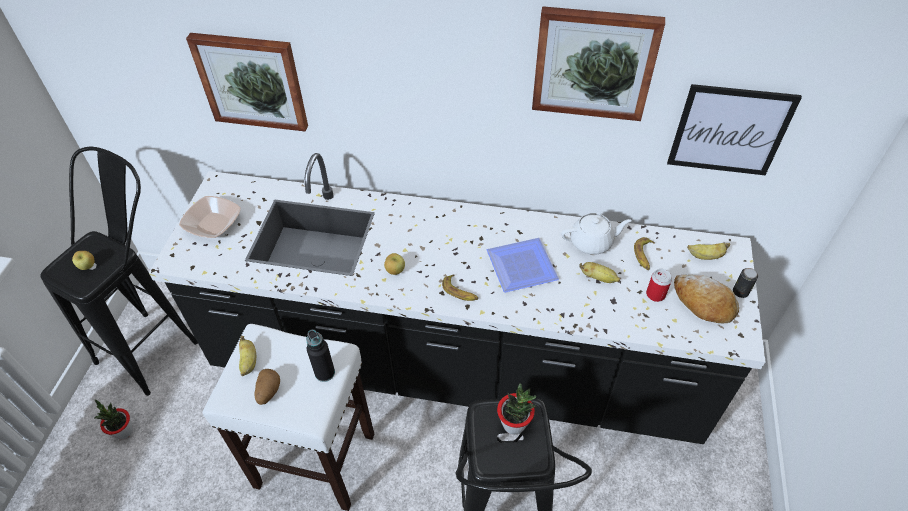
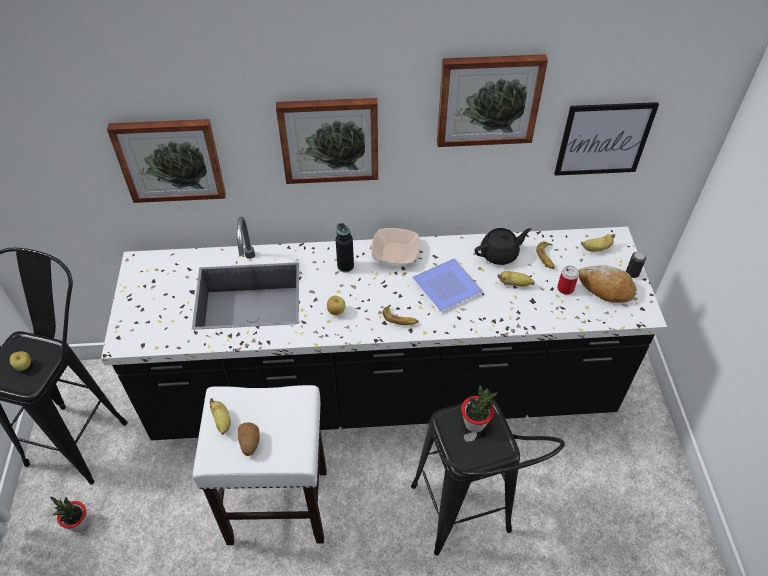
camera: 15 degrees left, 0 degrees up
bowl [179,196,241,238] -> bowl moved to [371,228,420,264]
black bottle [306,329,335,382] -> black bottle moved to [335,223,354,273]
white teapot [561,213,632,255] -> black teapot [475,228,531,265]
none -> picture [276,98,378,184]

